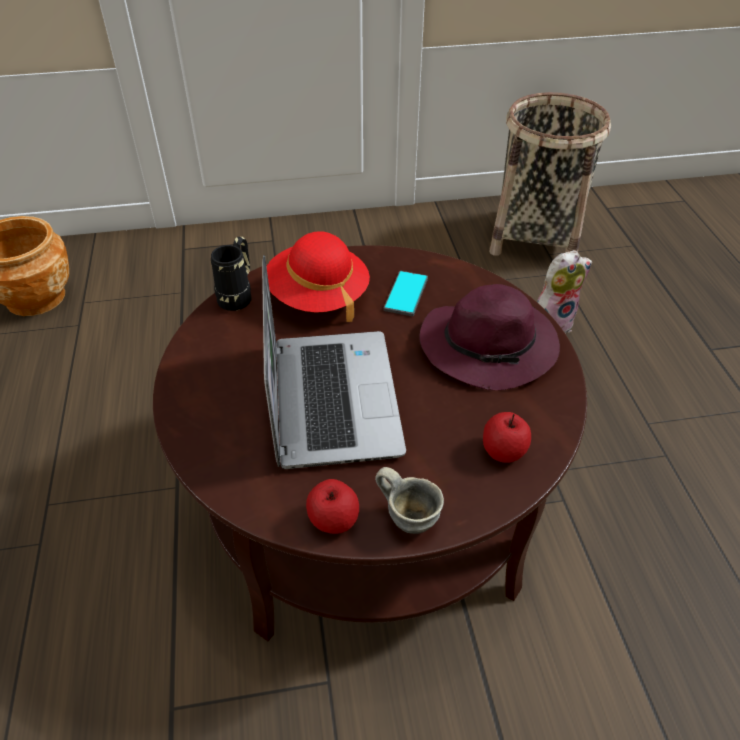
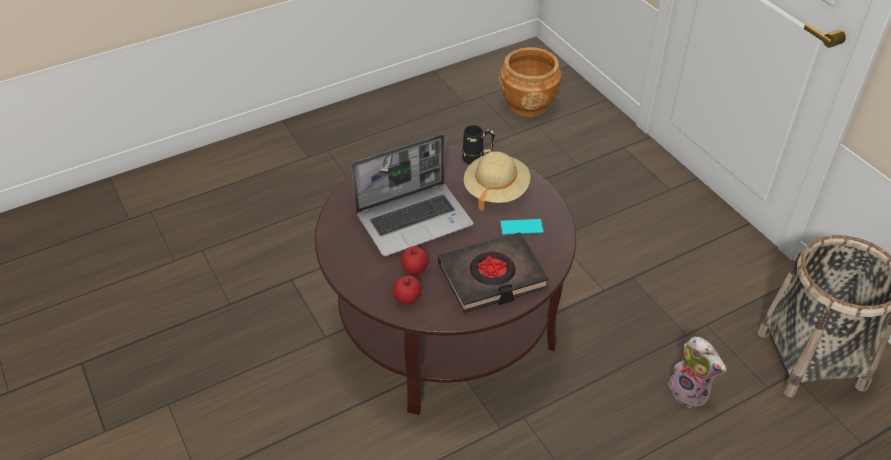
camera: 70 degrees right, 0 degrees up
red hat [266,231,370,322] -> beige hat [464,151,531,211]
apple [306,479,359,534] -> apple moved to [401,246,428,275]
grey mug [375,467,444,534] -> none
purple hat [419,284,560,390] -> black book [437,232,549,313]

